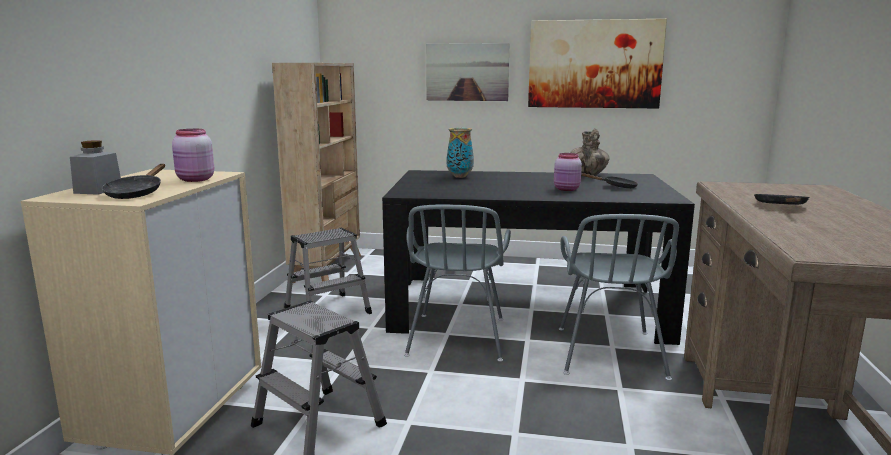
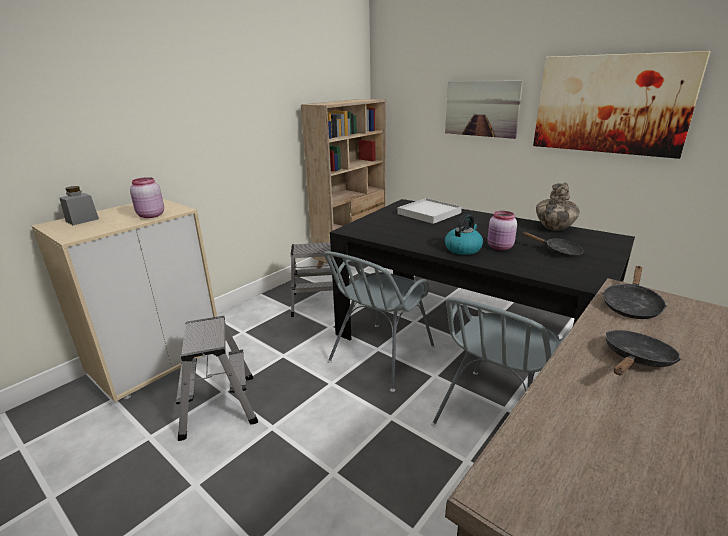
camera: 30 degrees right, 10 degrees up
black frying pan [102,164,165,199] -> black frying pan moved to [602,266,667,319]
vase [446,128,474,178] -> white tray [397,198,462,224]
none -> kettle [445,214,483,255]

